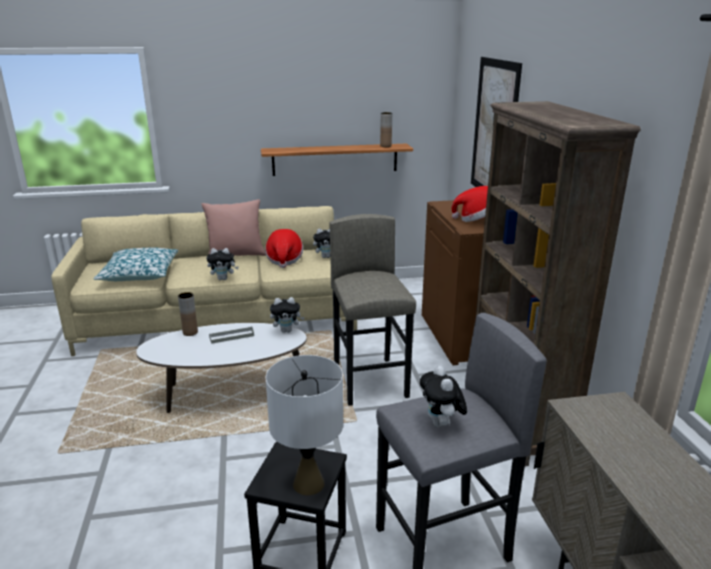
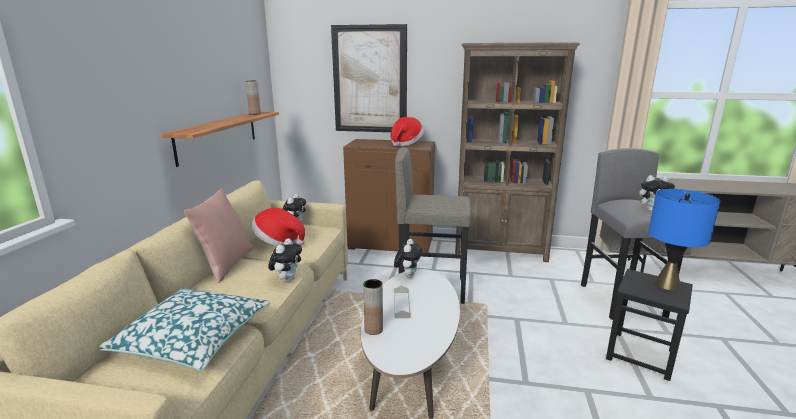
camera: 70 degrees left, 5 degrees down
white table lamp [265,355,343,495] -> blue table lamp [648,189,720,291]

